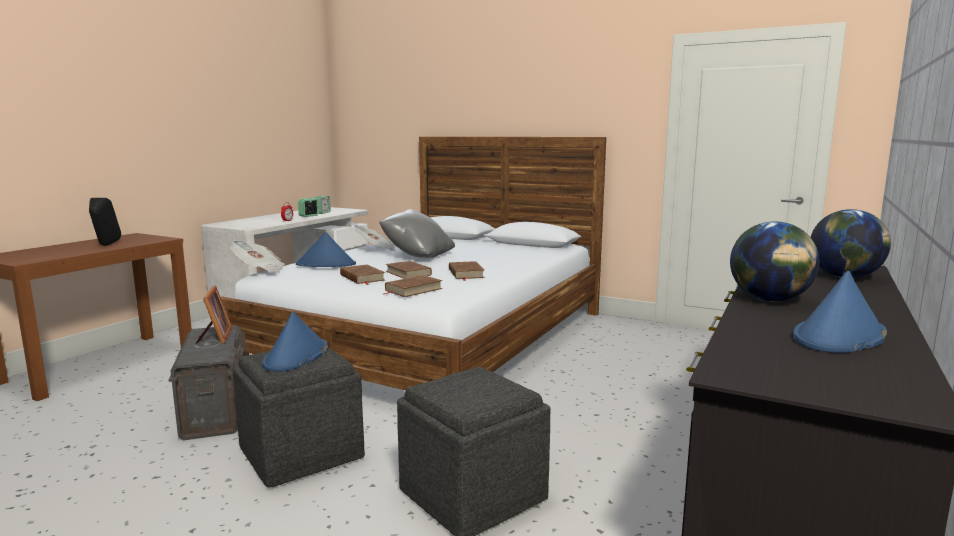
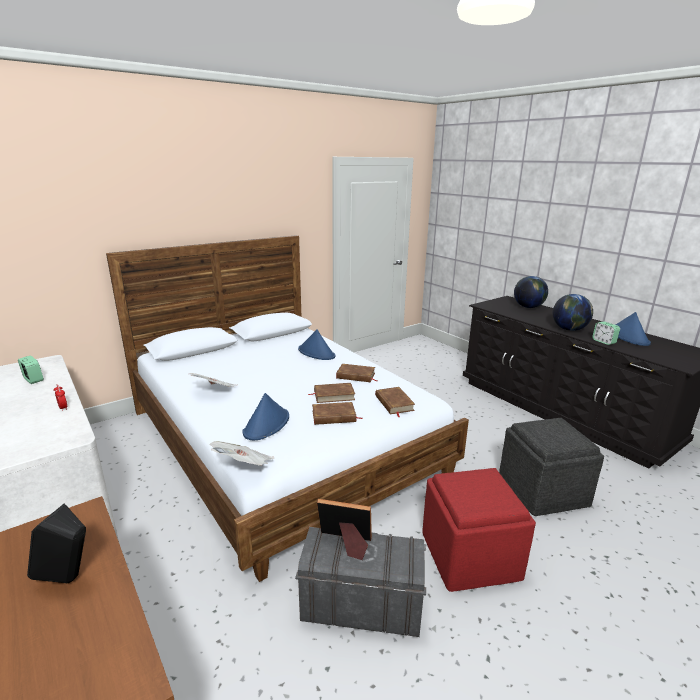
camera: 65 degrees left, 10 degrees up
grey ottoman [233,347,365,487] -> red ottoman [422,468,536,592]
blue hat [262,311,328,372] -> blue hat moved to [298,330,335,360]
alarm clock [298,198,319,217] -> alarm clock moved to [592,321,620,345]
grey pillow [379,209,455,259] -> none

